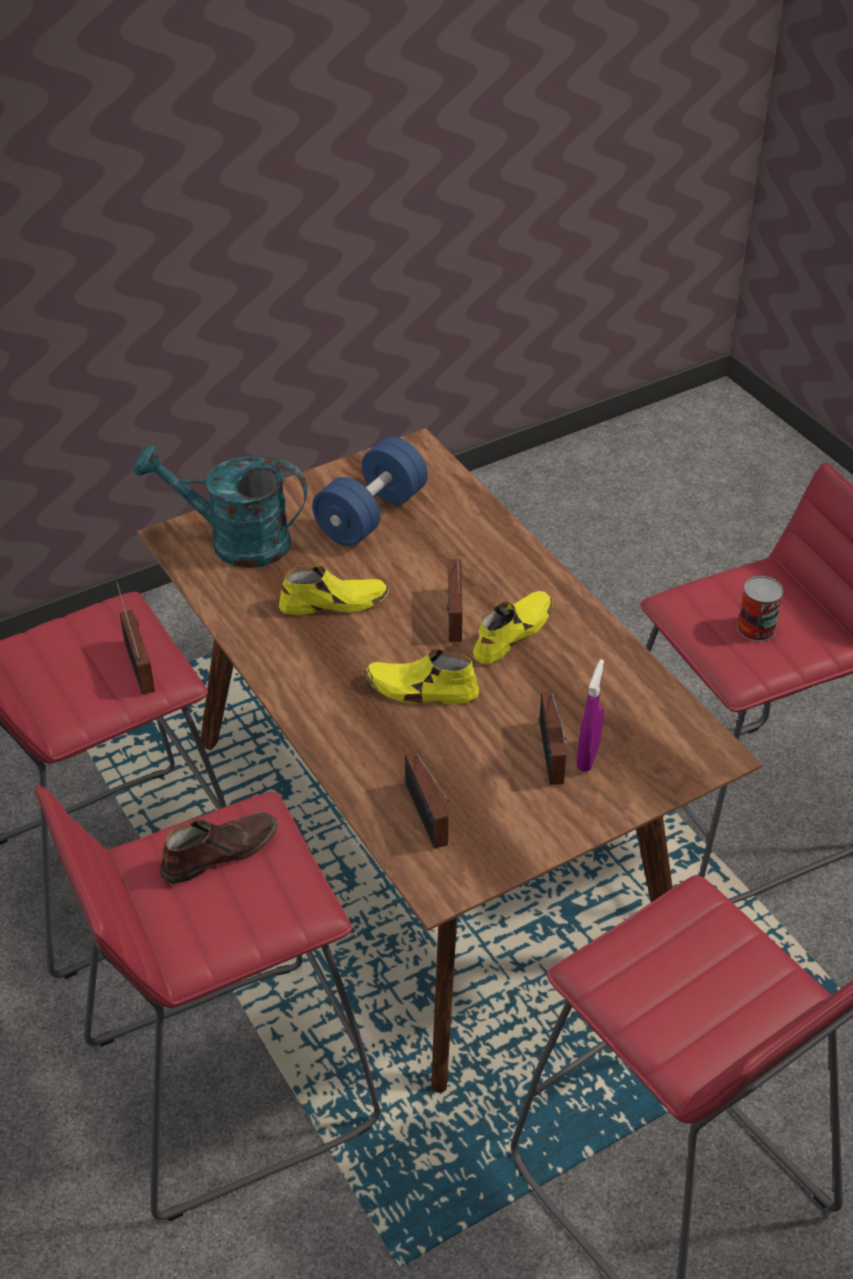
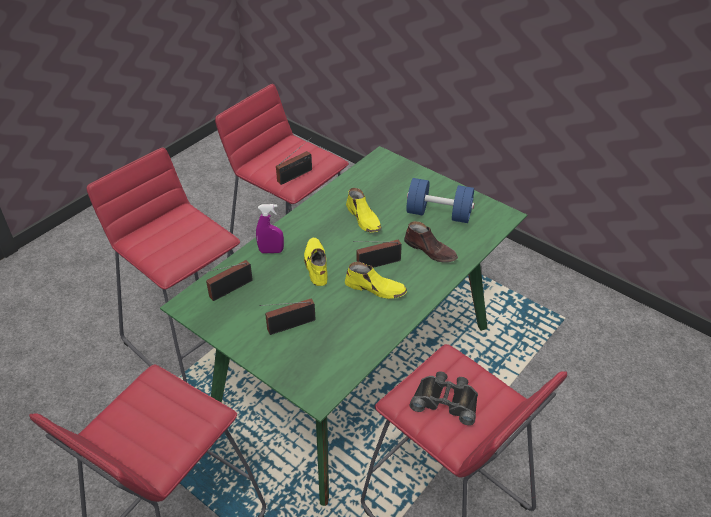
camera: 70 degrees right, 0 degrees up
turquoise watering can [134,444,307,568] -> none
brown dining table [137,428,763,1093] -> green dining table [160,146,527,506]
brown shoe [160,812,278,884] -> brown shoe moved to [404,221,458,263]
purple spray bottle [577,659,604,772] -> purple spray bottle moved to [256,204,284,253]
can [737,576,784,641] -> black binoculars [410,371,478,425]

